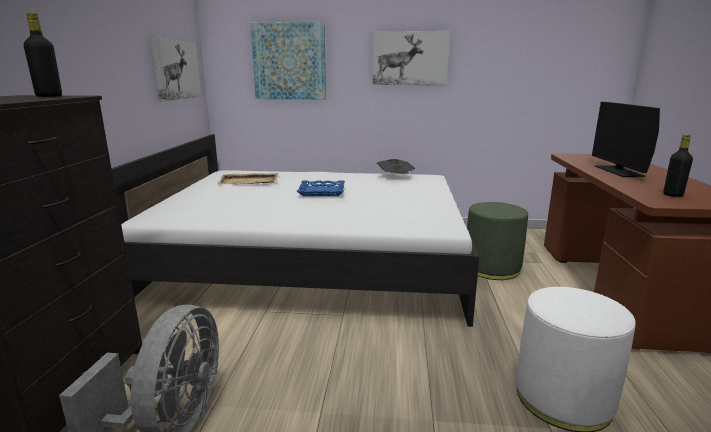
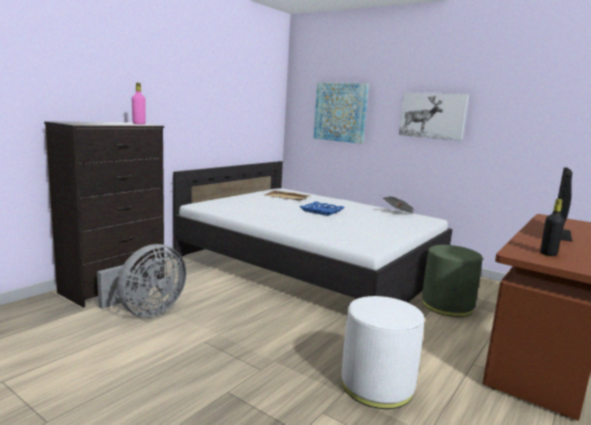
camera: 30 degrees right, 5 degrees down
black bottle [23,13,62,97] -> pink bottle [132,83,146,124]
picture [151,37,201,101] -> none

